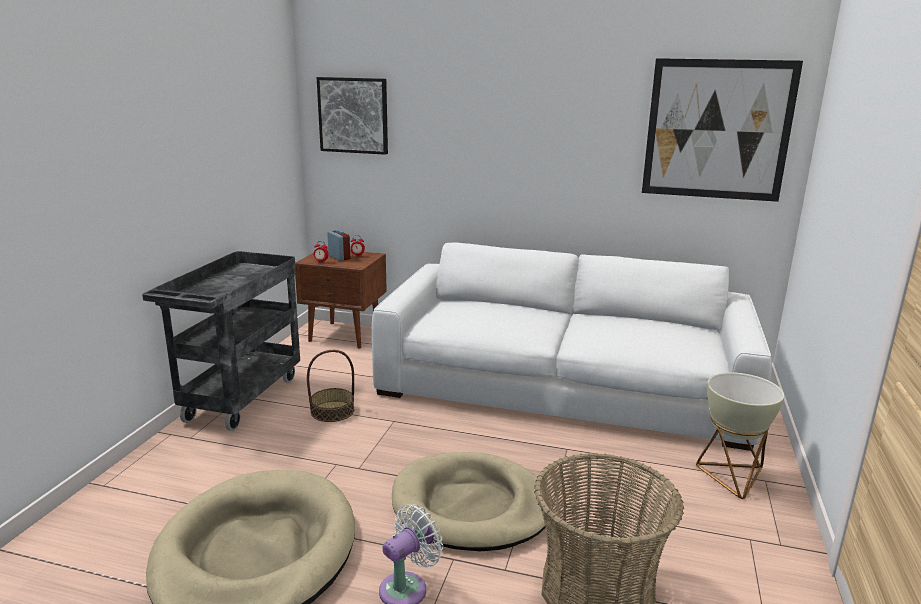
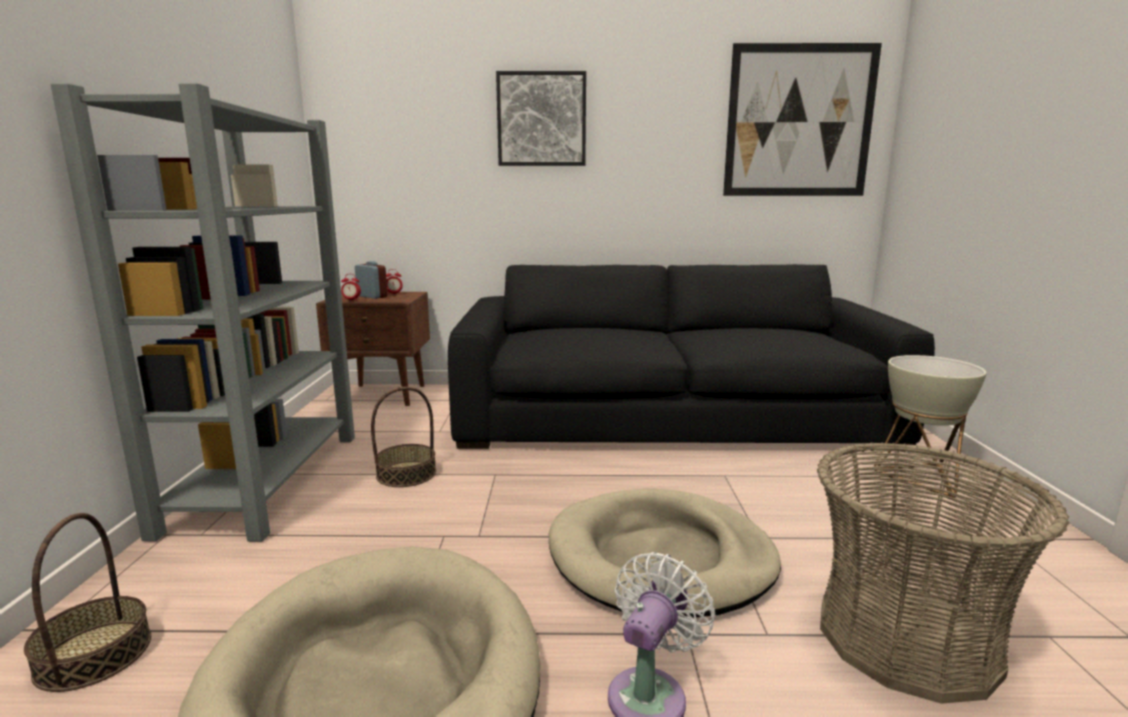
camera: 15 degrees left, 5 degrees down
black cart [142,251,300,431] -> grey bookcase [51,83,355,542]
picture [317,77,388,155] -> picture moved to [496,71,586,166]
white sofa [372,243,772,451] -> black sofa [448,264,935,449]
none -> basket [24,513,151,692]

